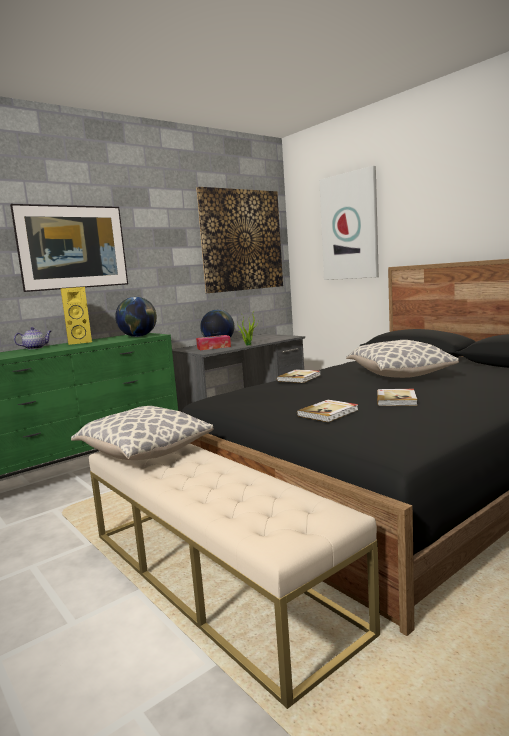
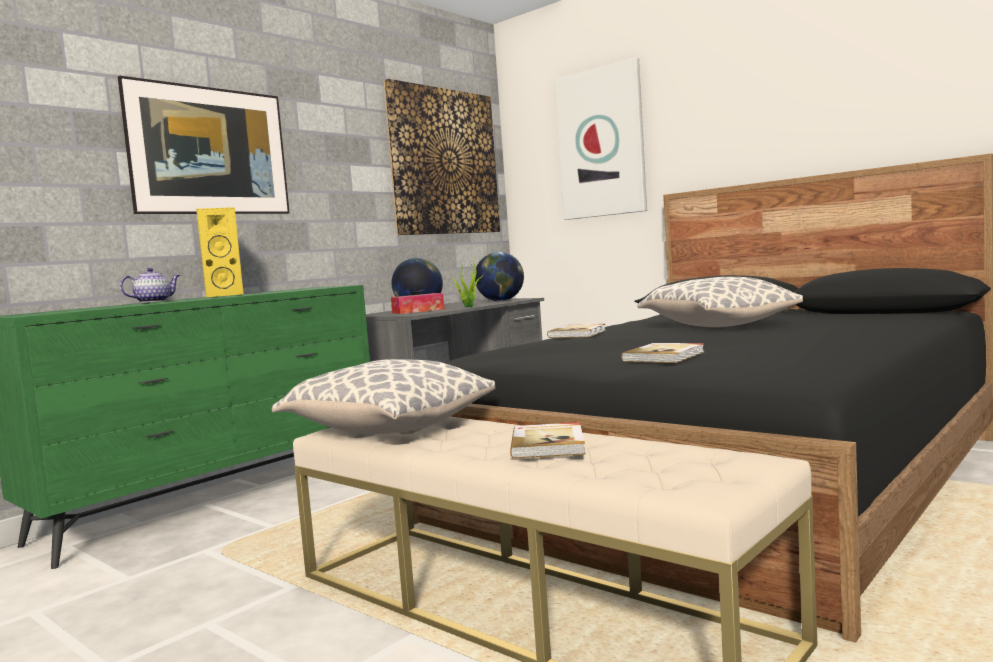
camera: 10 degrees left, 5 degrees down
globe [115,297,157,337] -> globe moved to [475,252,524,301]
book [377,389,418,406] -> book moved to [510,422,586,459]

